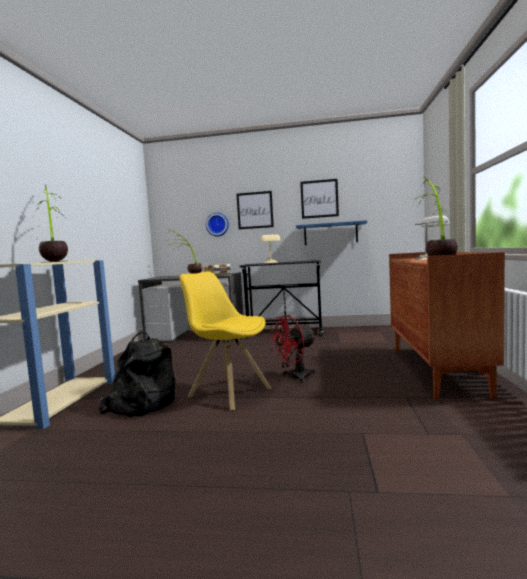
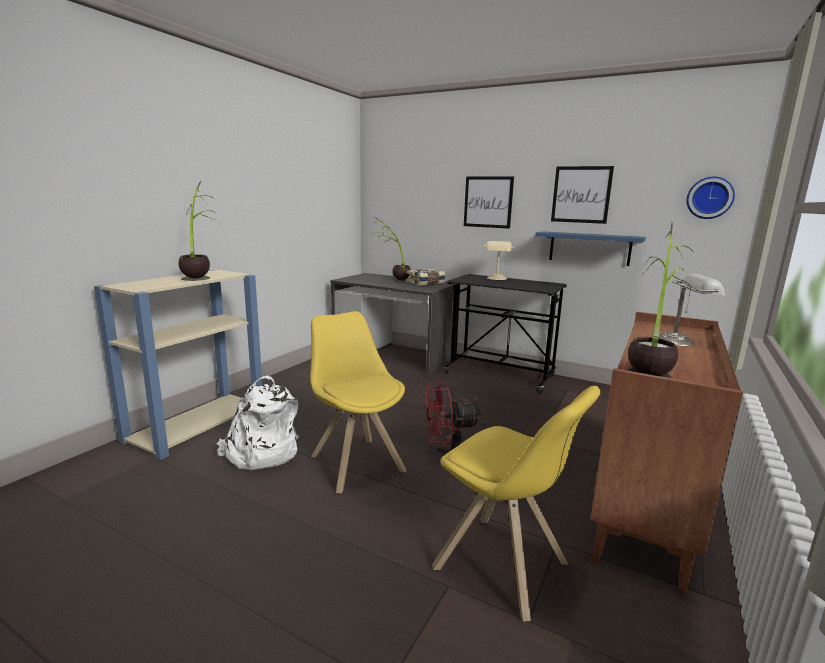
camera: 20 degrees right, 10 degrees up
black backpack [99,331,176,417] -> white backpack [215,376,299,471]
wall clock [206,213,229,237] -> wall clock moved to [686,176,735,219]
none -> yellow chair [432,386,600,622]

